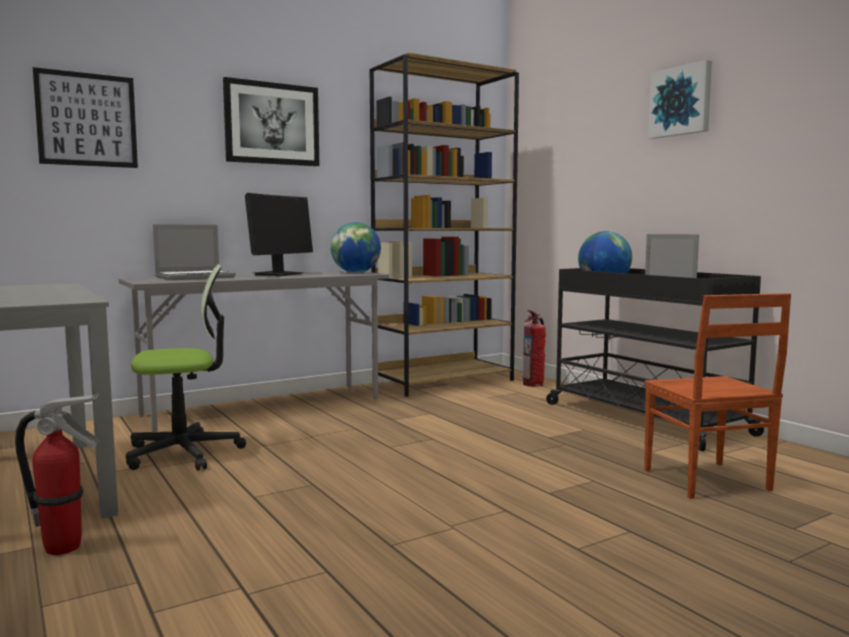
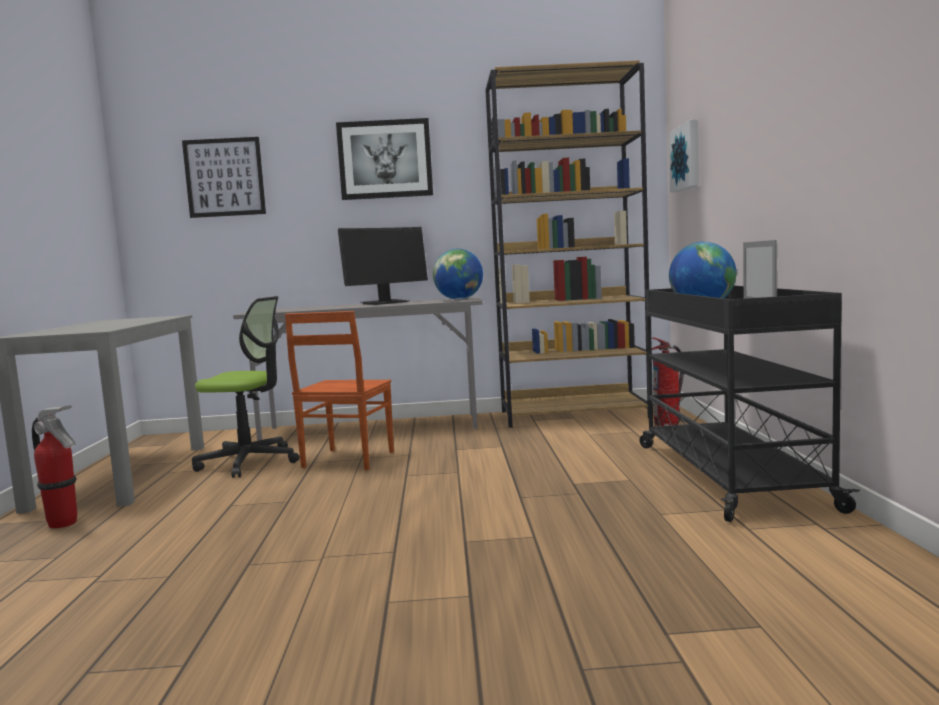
camera: 30 degrees right, 0 degrees up
laptop [153,224,236,280] -> none
brown chair [644,293,791,499] -> brown chair moved to [285,311,394,470]
picture [648,60,712,139] -> picture moved to [669,120,699,192]

